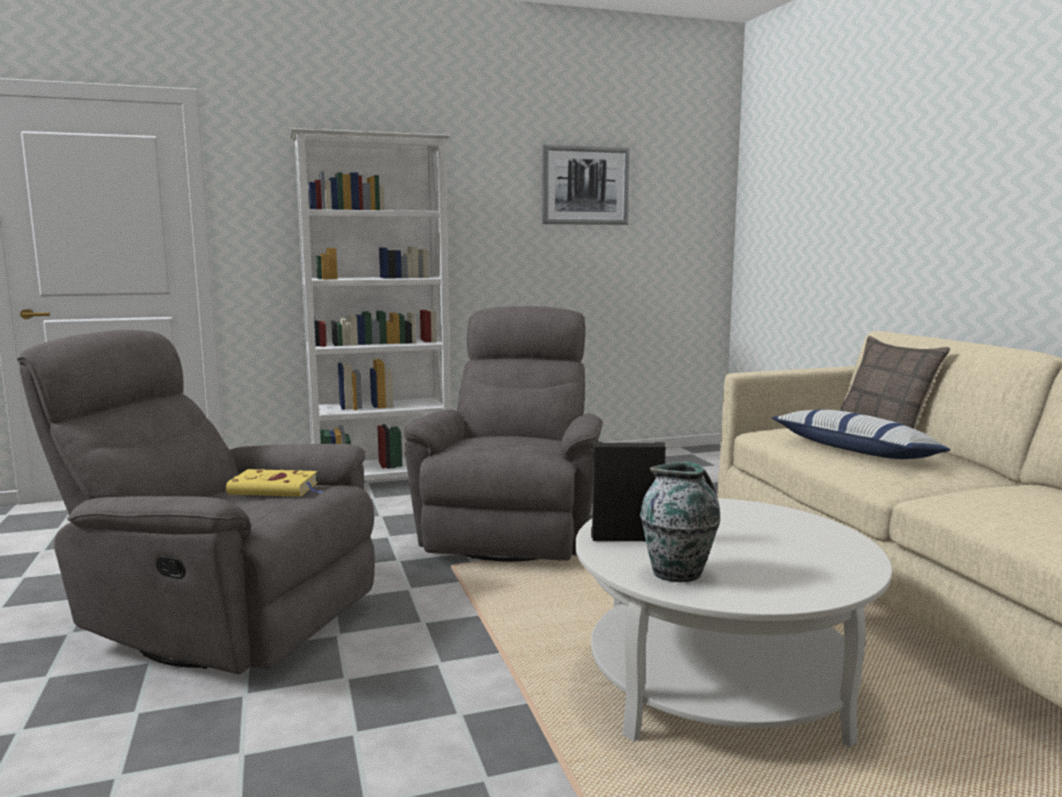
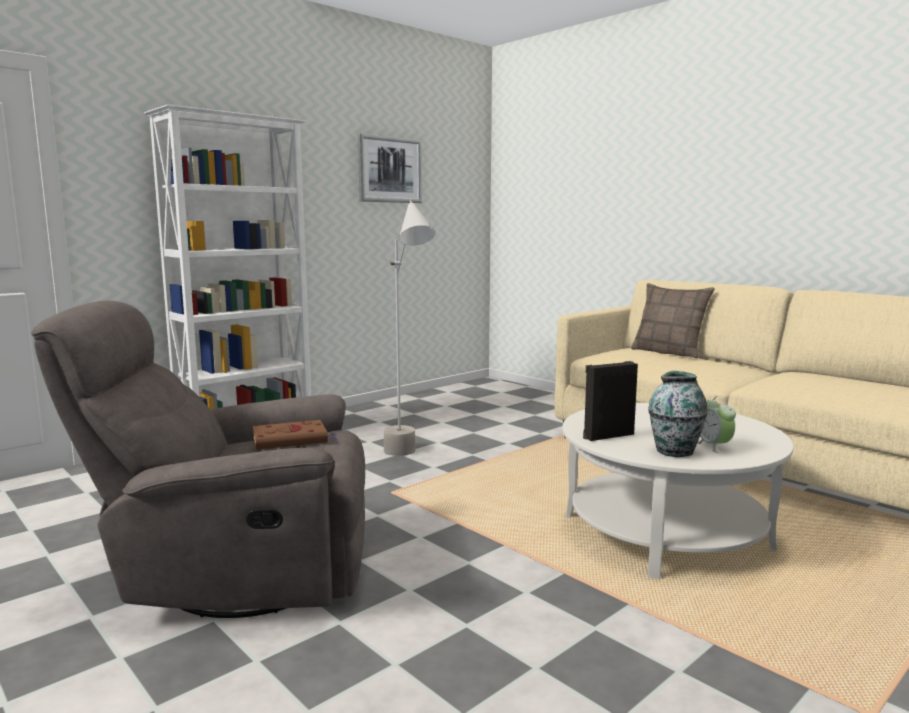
camera: 25 degrees left, 0 degrees up
yellow book [226,469,323,497] -> brown book [253,420,337,450]
grey armchair [404,306,603,562] -> grey floor lamp [384,200,435,456]
pillow [772,409,951,459] -> none
none -> alarm clock [697,396,736,453]

